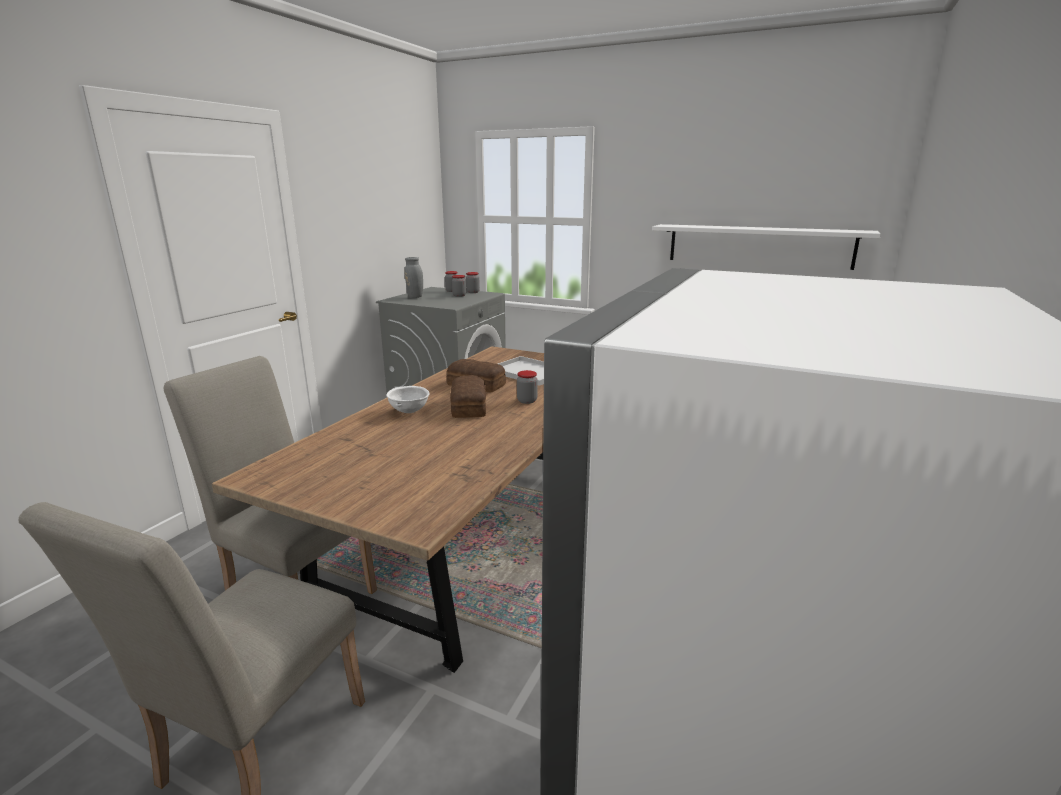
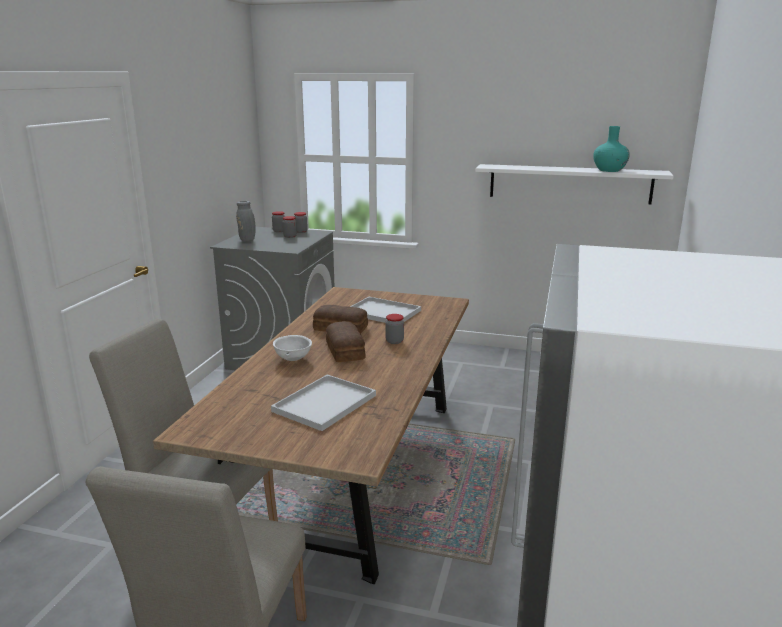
camera: 10 degrees left, 0 degrees up
none -> white tray [271,375,376,431]
none -> turquoise vase [593,126,630,172]

